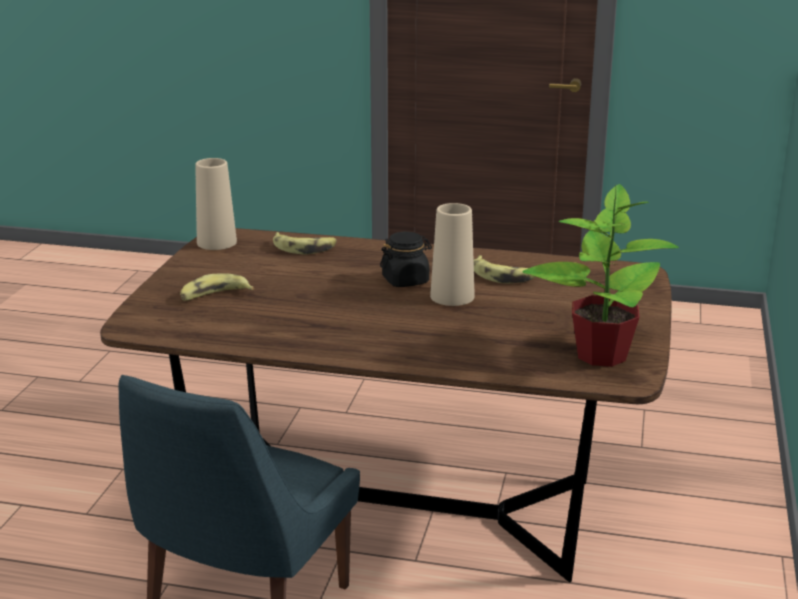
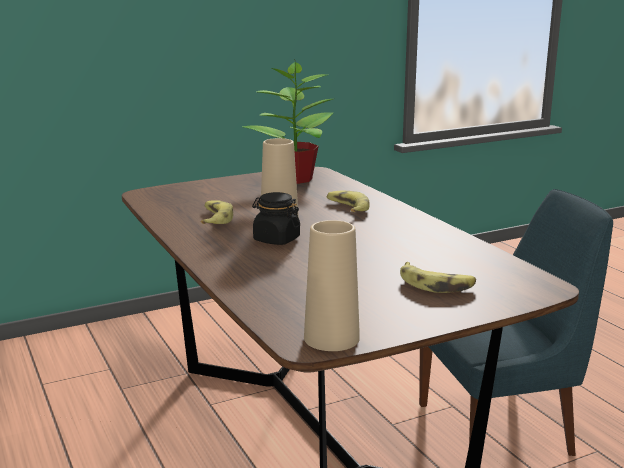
camera: 130 degrees left, 5 degrees down
banana [273,232,337,255] -> banana moved to [327,191,370,212]

